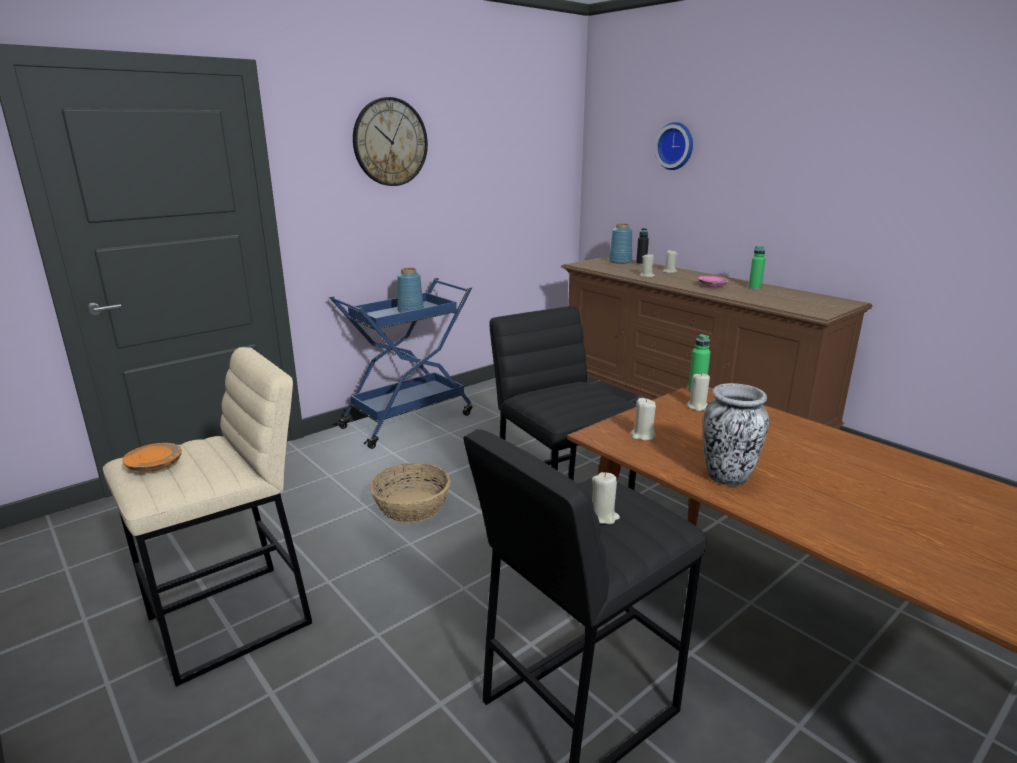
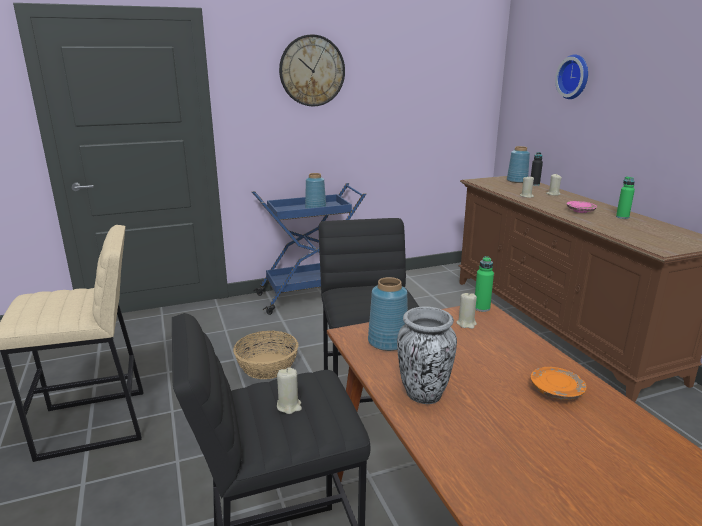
camera: 20 degrees right, 0 degrees up
orange plate [122,443,182,471] -> orange plate moved to [531,367,587,400]
beige candle [631,398,656,441] -> blue vase [368,277,408,351]

